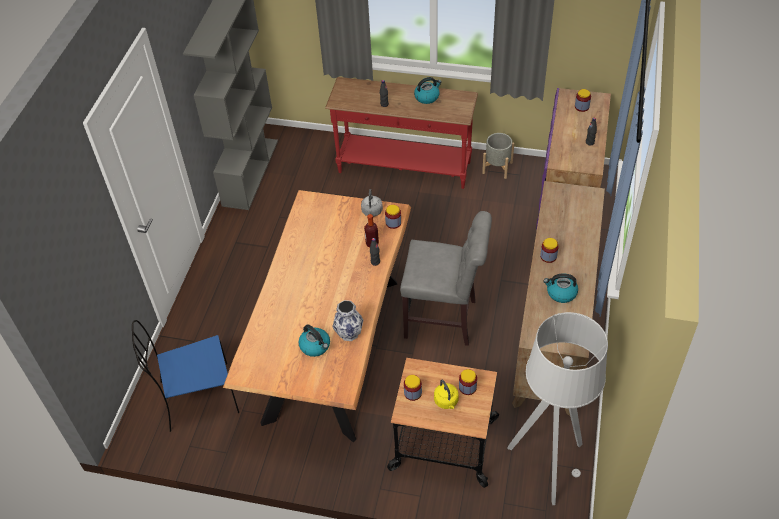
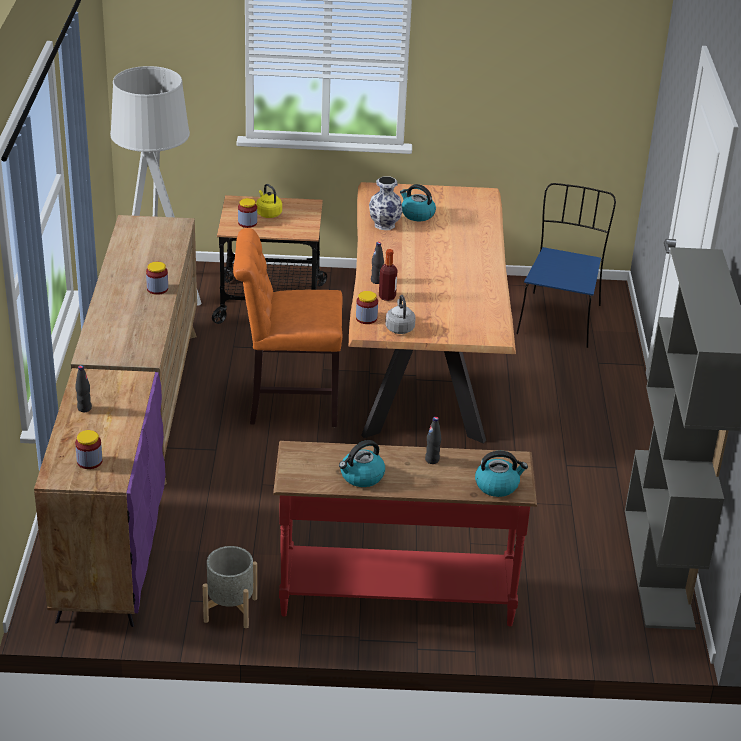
camera: 165 degrees right, 15 degrees down
blue chair [132,320,239,432] -> blue chair turned 45 degrees counterclockwise [516,183,616,348]
grey chair [400,211,492,346] -> orange chair [233,228,343,427]
jar [404,375,422,401] -> none
kettle [543,273,578,303] -> kettle moved to [475,451,528,497]

